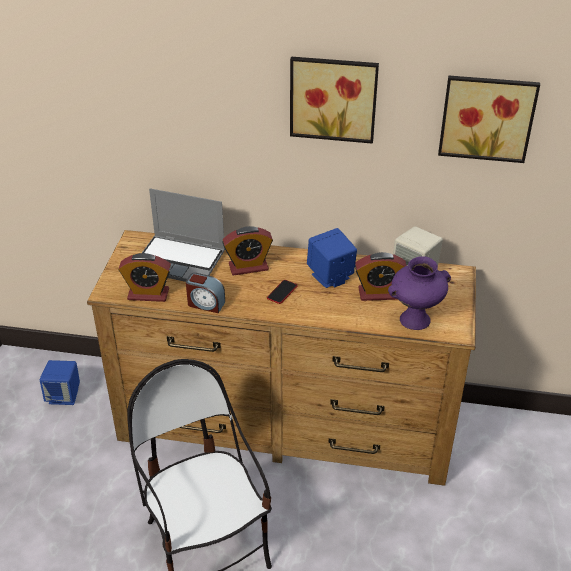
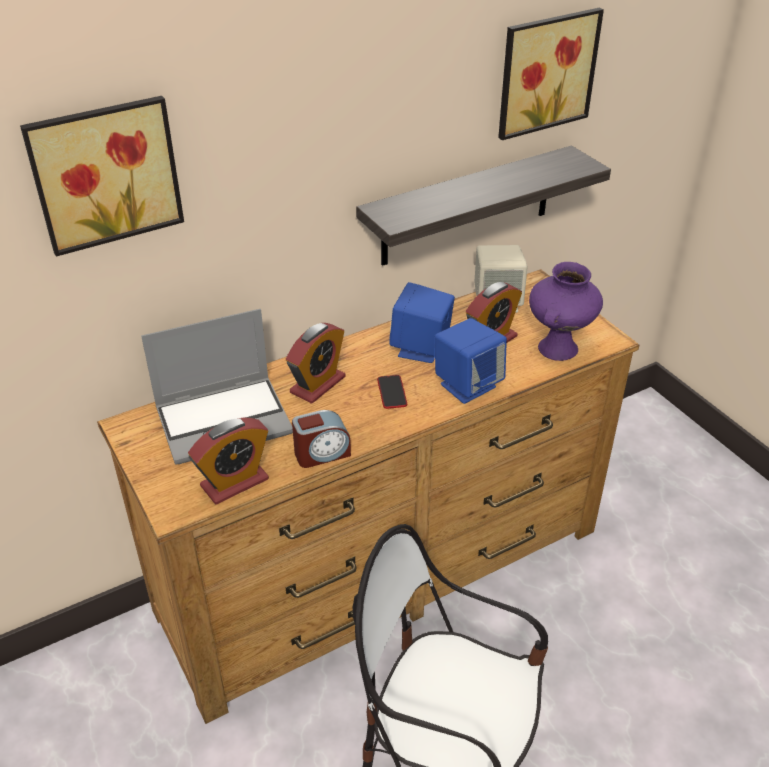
camera: 40 degrees left, 0 degrees up
blue speaker [40,360,80,405] -> blue speaker moved to [435,318,507,404]
picture [290,57,379,144] -> picture moved to [20,96,184,257]
none -> shelf [356,146,611,266]

